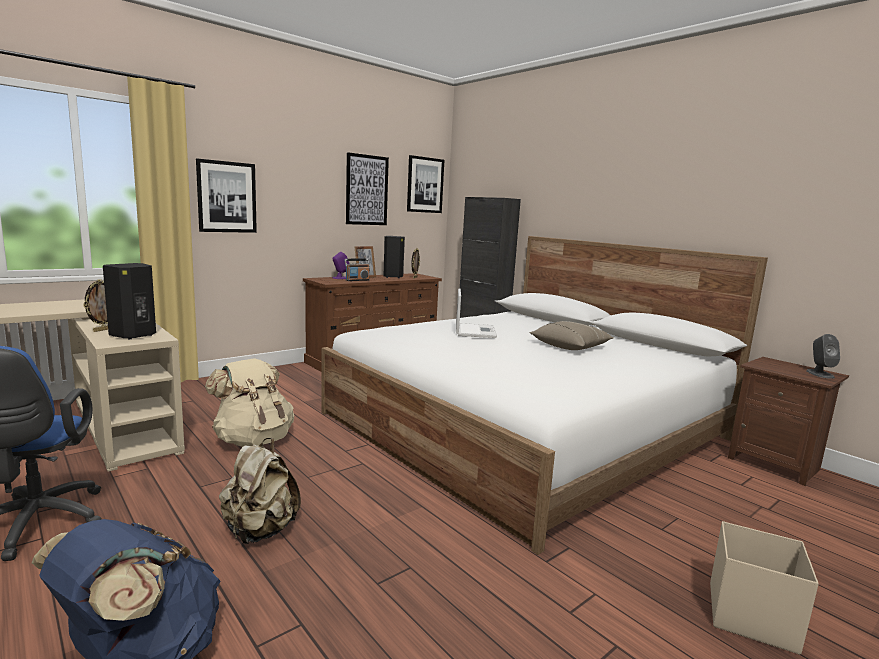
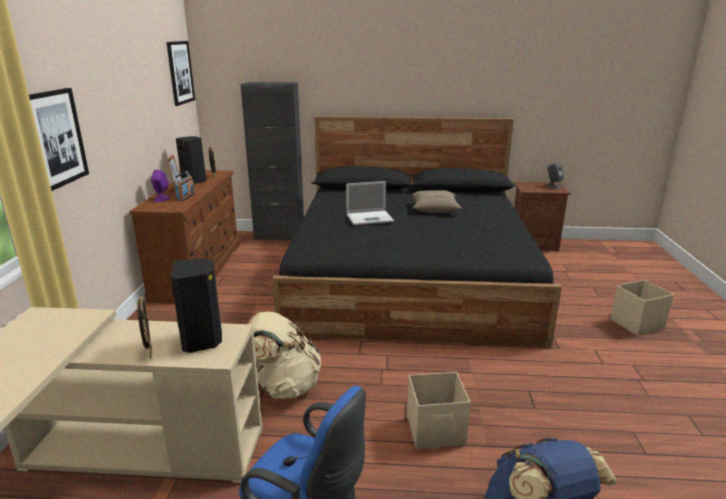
camera: 45 degrees left, 10 degrees up
beige backpack [219,438,301,544] -> beige storage box [407,372,471,449]
white bed [321,236,768,555] -> black bed [272,116,562,348]
picture [346,152,389,225] -> none
laptop [456,289,497,338] -> laptop turned 120 degrees clockwise [346,181,394,225]

